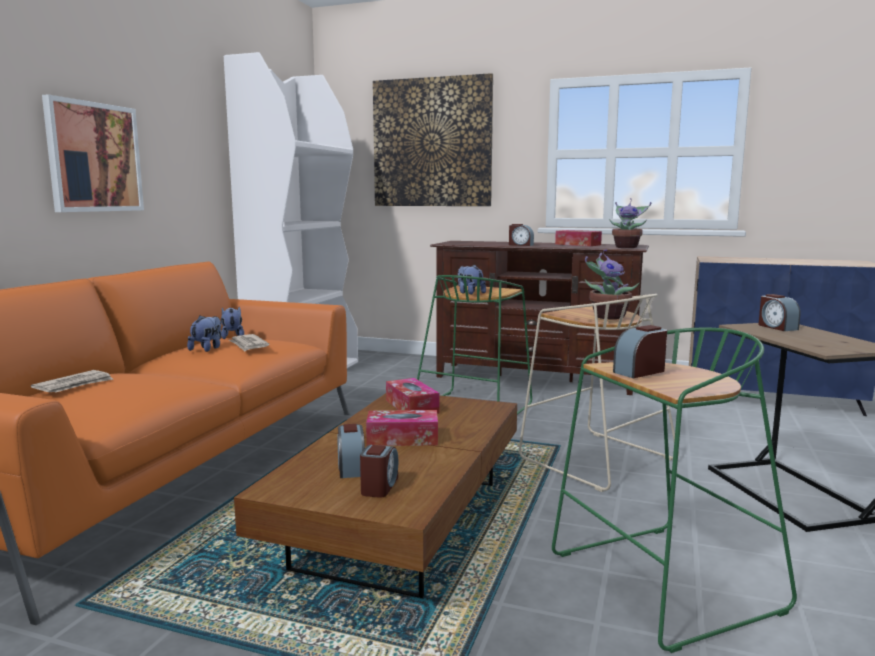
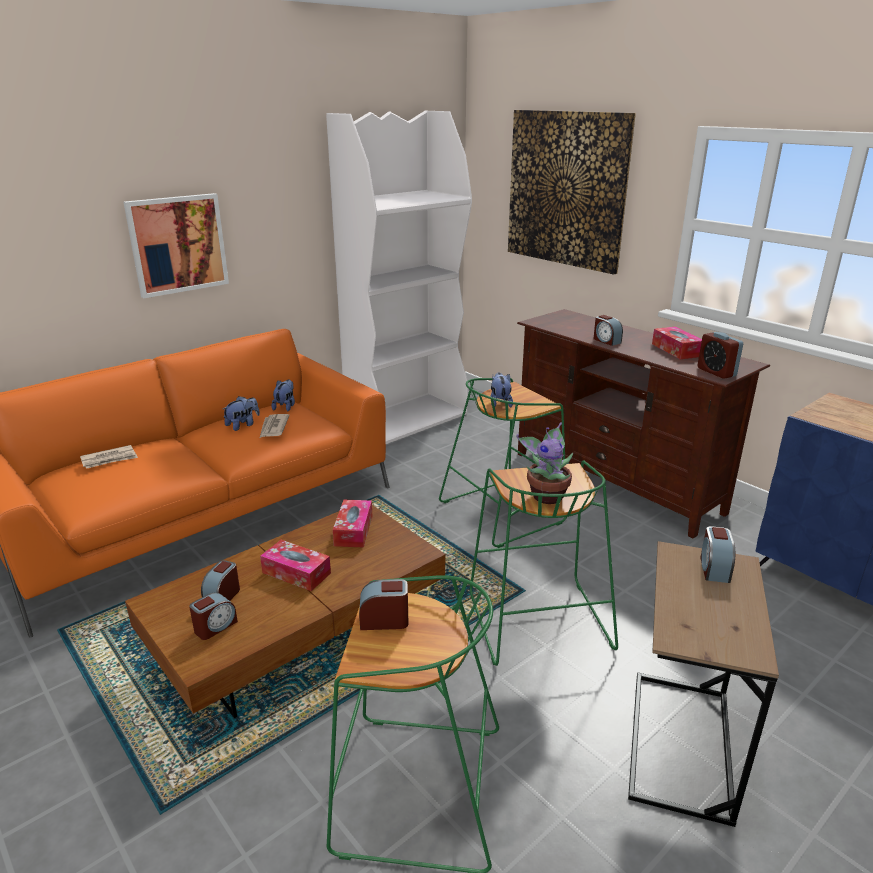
camera: 30 degrees right, 15 degrees up
beige stool [519,294,679,492] -> green stool [470,460,618,666]
potted plant [609,198,651,248] -> alarm clock [697,332,743,379]

